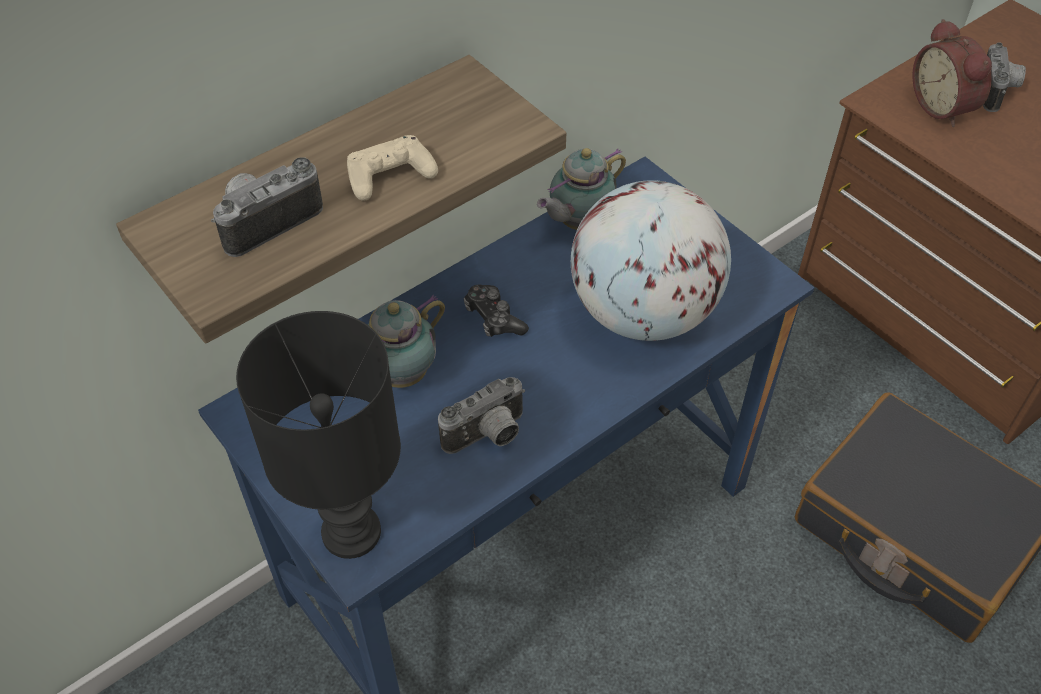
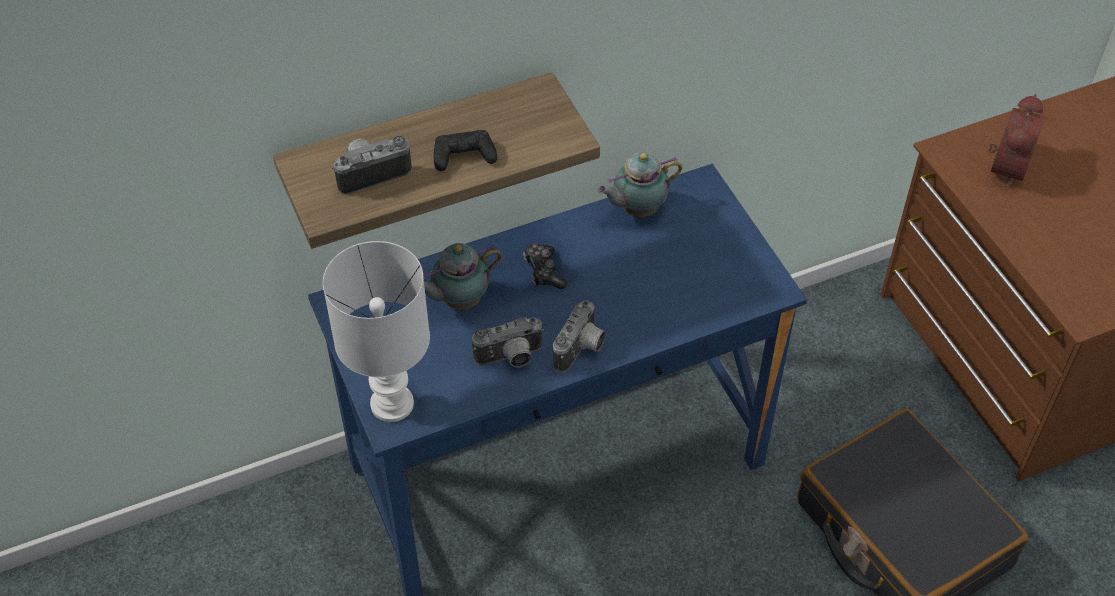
camera: 15 degrees right, 0 degrees up
black table lamp [236,311,401,559] -> white table lamp [323,241,430,422]
beige game controller [347,135,438,201] -> black game controller [434,130,497,171]
globe [571,180,731,341] -> none
alarm clock [912,19,992,127] -> alarm clock turned 150 degrees counterclockwise [988,94,1045,187]
camera [983,42,1026,112] -> camera moved to [553,300,606,373]

